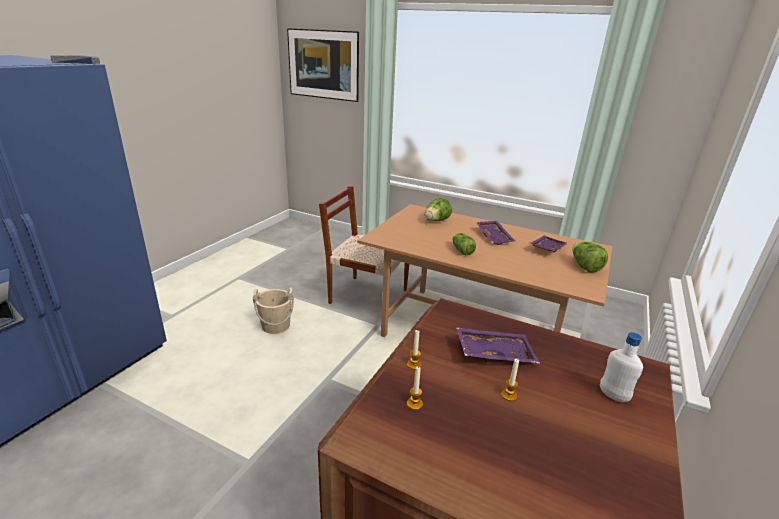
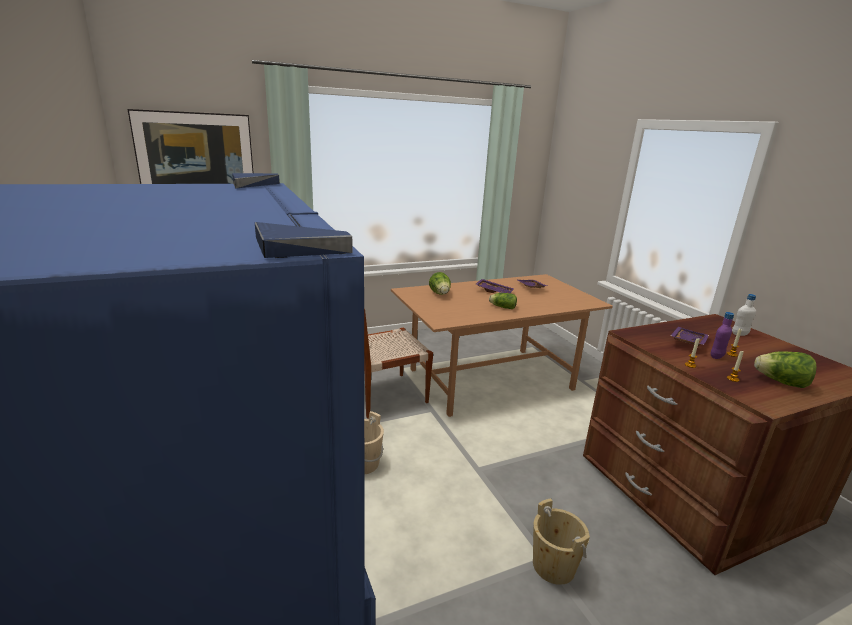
camera: 50 degrees left, 5 degrees down
lettuce [572,242,608,273] -> lettuce moved to [754,351,816,388]
none -> beige bucket [533,499,590,585]
none -> purple bottle [711,312,734,359]

